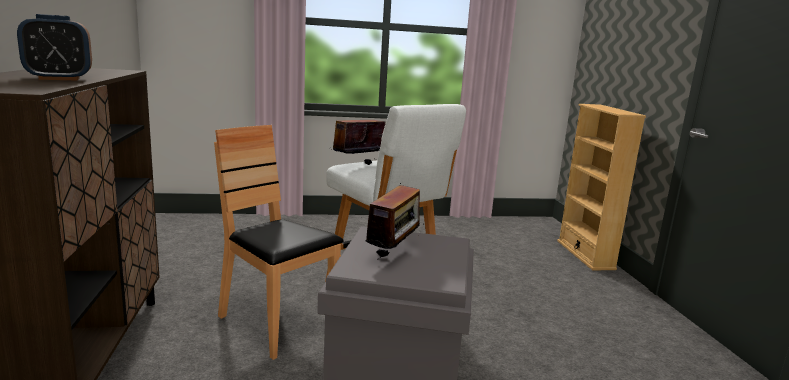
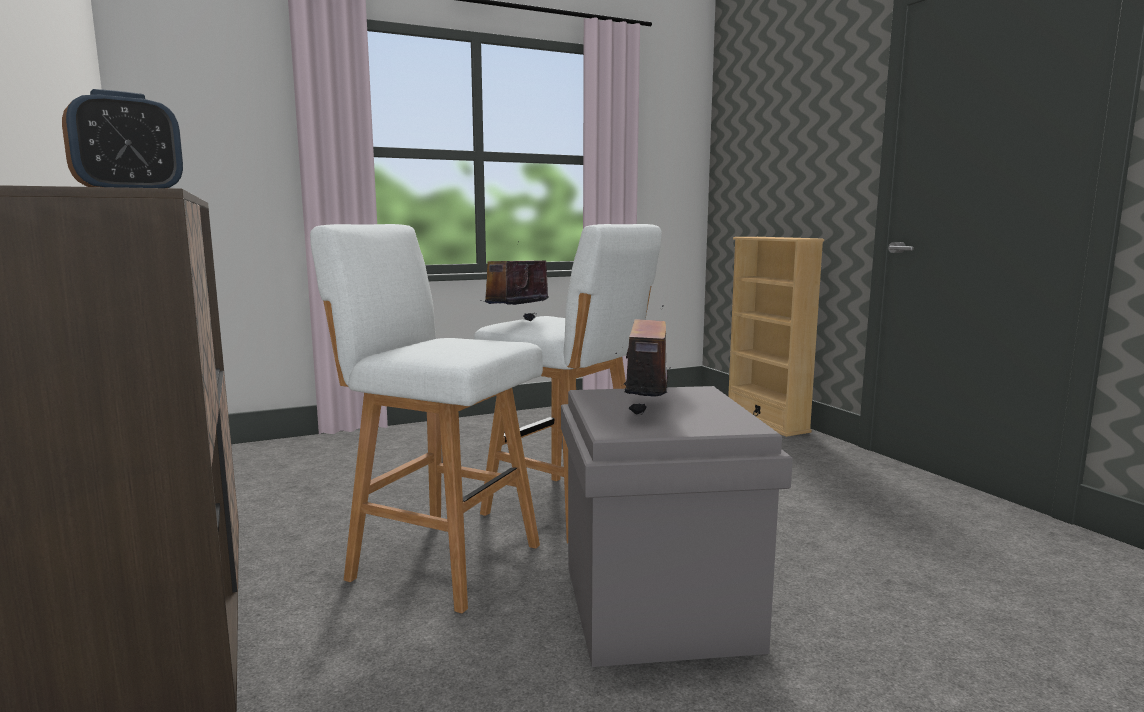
camera: 15 degrees left, 5 degrees down
brown chair [214,125,344,360] -> white stool [310,224,543,613]

